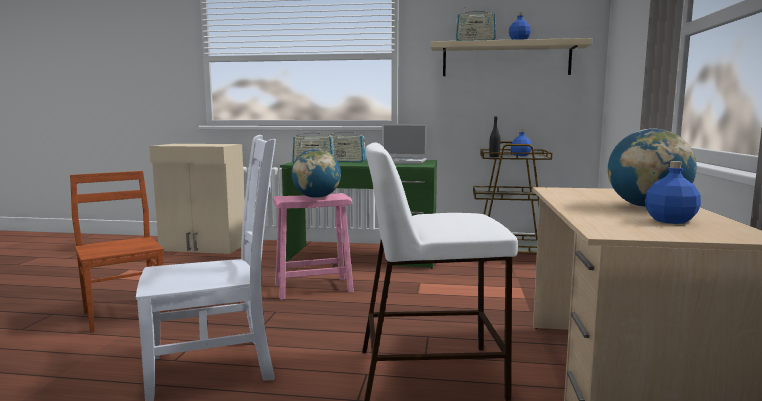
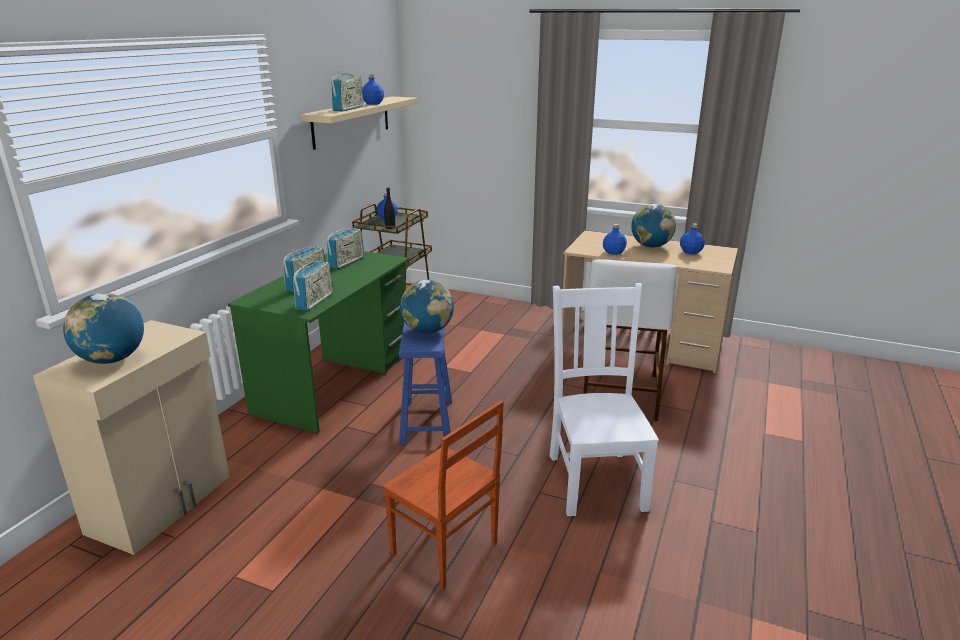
camera: 75 degrees left, 15 degrees up
brown chair [70,171,166,332] -> brown chair turned 120 degrees counterclockwise [383,400,504,590]
pink stool [273,193,354,300] -> blue stool [399,321,452,444]
laptop [382,124,427,164] -> radio [327,228,364,270]
none -> globe [63,293,144,364]
none -> blue bottle [603,224,627,255]

